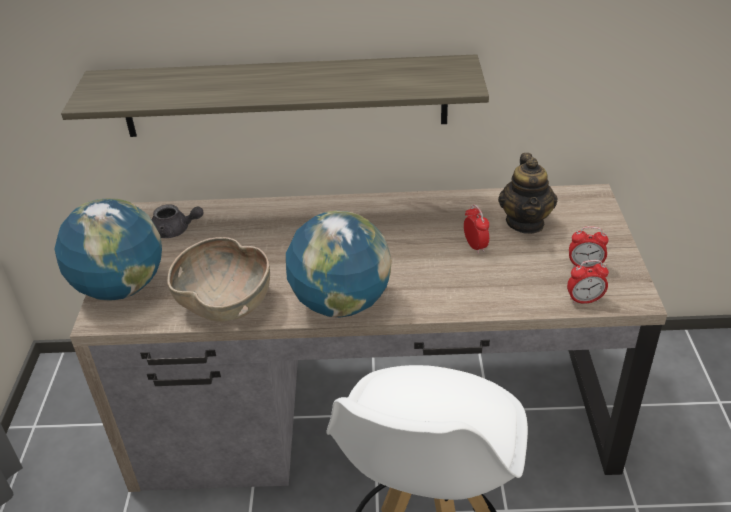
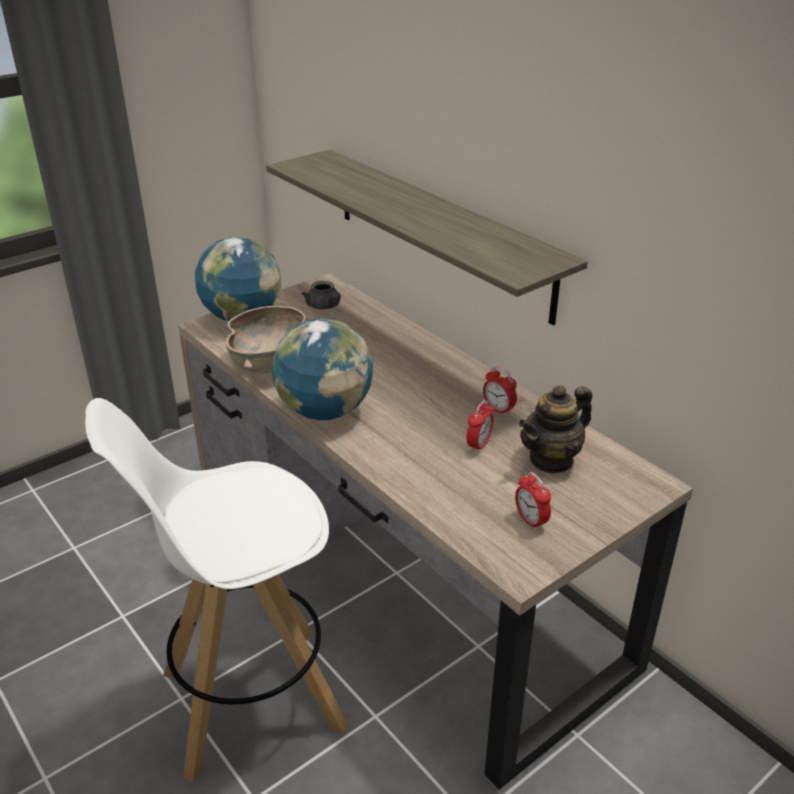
camera: 50 degrees right, 5 degrees down
alarm clock [567,260,609,304] -> alarm clock moved to [483,366,517,416]

